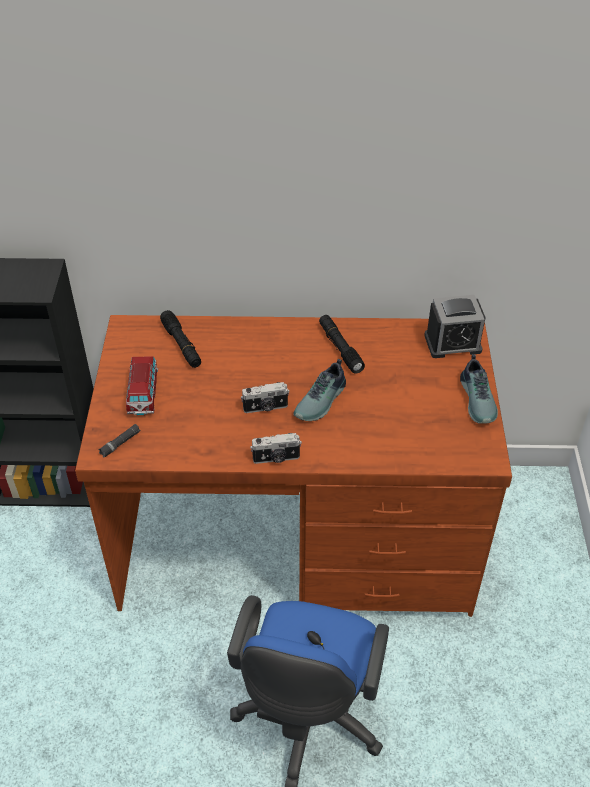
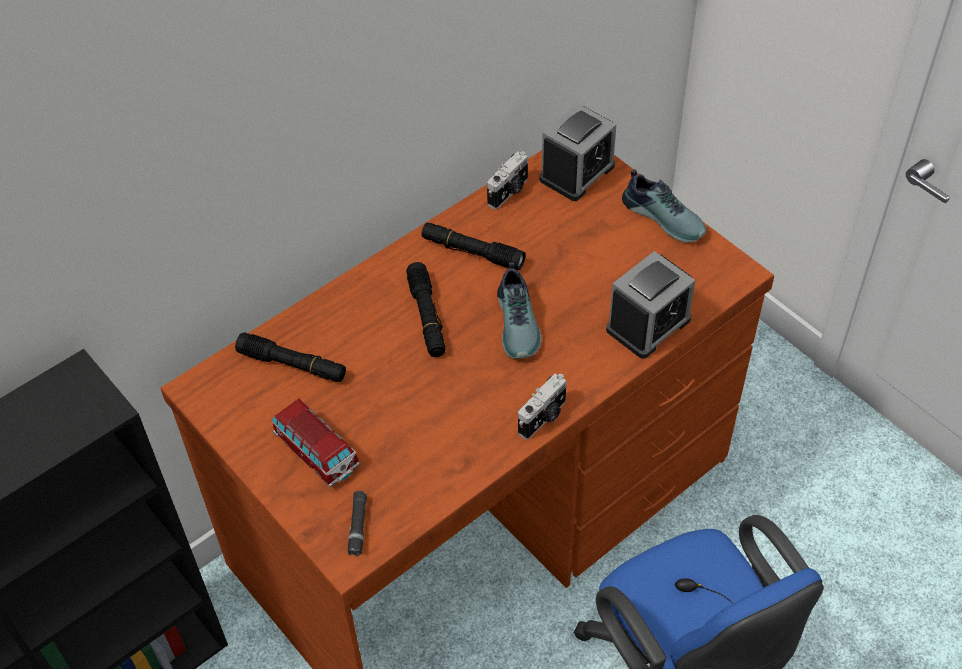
camera: 40 degrees left, 5 degrees up
camera [241,382,290,413] -> camera moved to [487,151,528,209]
none -> black flashlight [406,262,445,357]
none -> alarm clock [606,251,695,359]

